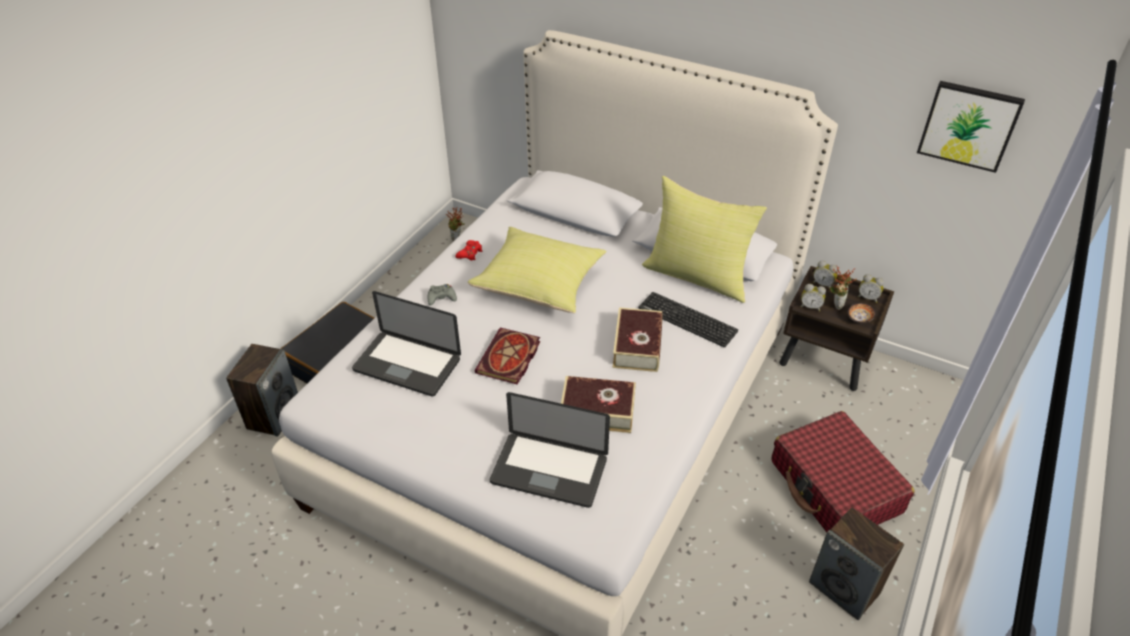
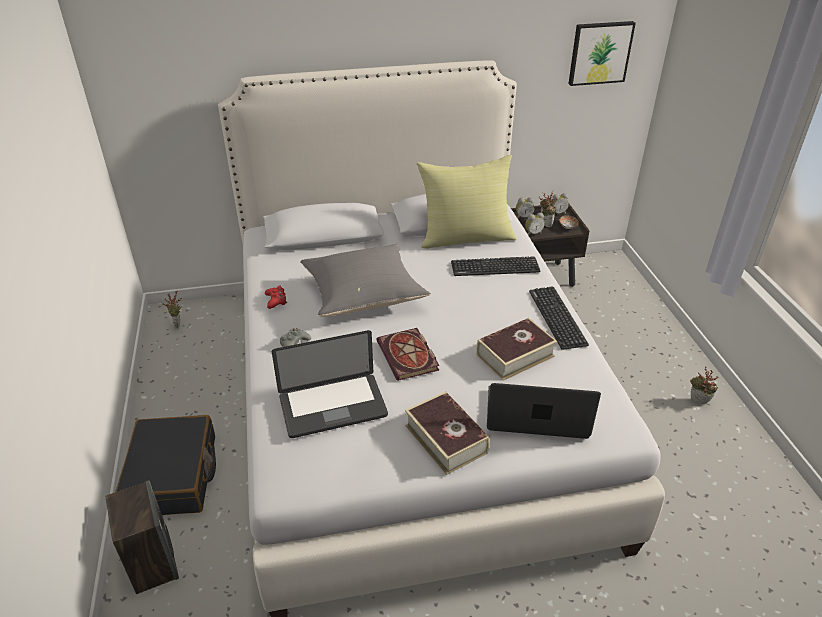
camera: 40 degrees left, 5 degrees down
yellow pillow [468,227,607,313] -> grey pillow [300,244,431,317]
laptop [490,392,610,508] -> laptop turned 150 degrees counterclockwise [487,383,601,439]
book [613,307,663,372] -> book moved to [405,391,490,475]
red suitcase [771,411,915,532] -> none
speaker [809,508,904,620] -> potted plant [690,366,719,404]
none -> keyboard [529,287,589,350]

